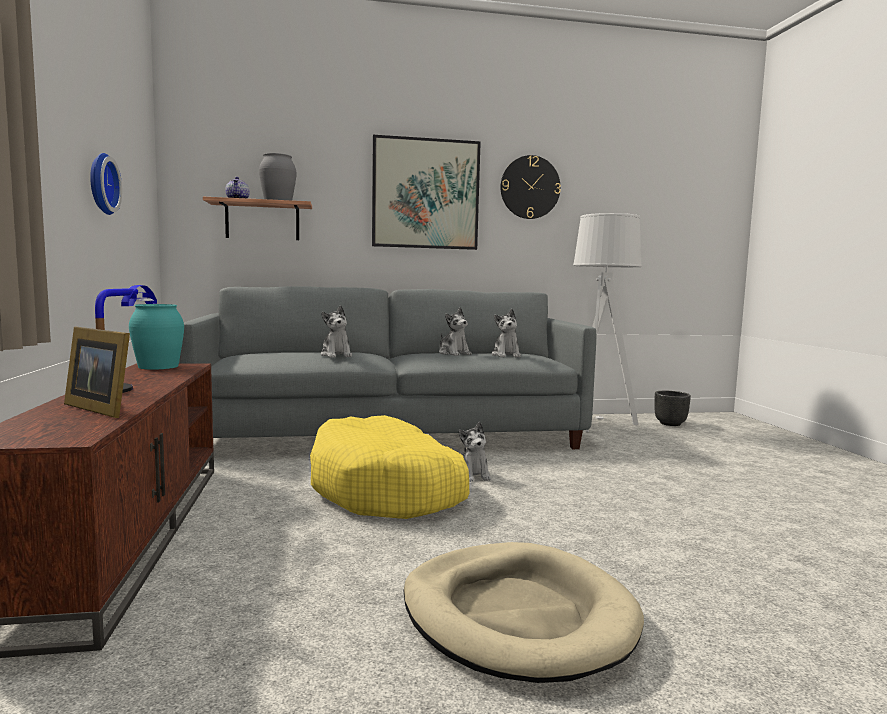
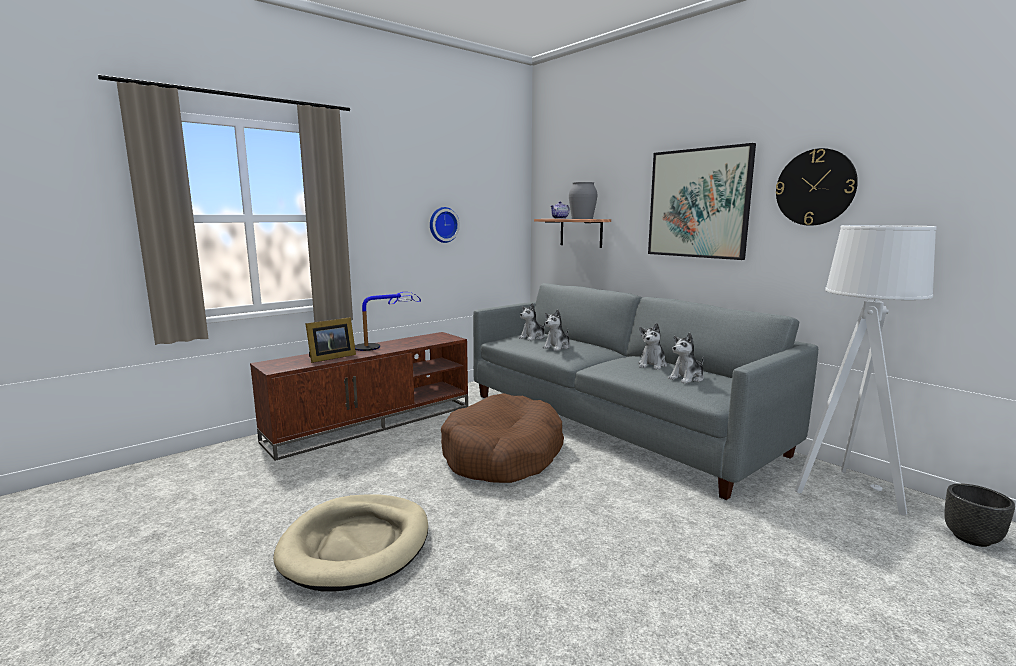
camera: 60 degrees right, 5 degrees up
picture frame [64,327,130,418] -> picture frame turned 135 degrees counterclockwise [305,317,356,363]
turquoise vase [129,304,184,370] -> none
yellow dog bed [310,415,469,519] -> brown dog bed [441,393,564,483]
plush toy [458,422,491,482] -> plush toy moved to [519,303,545,341]

